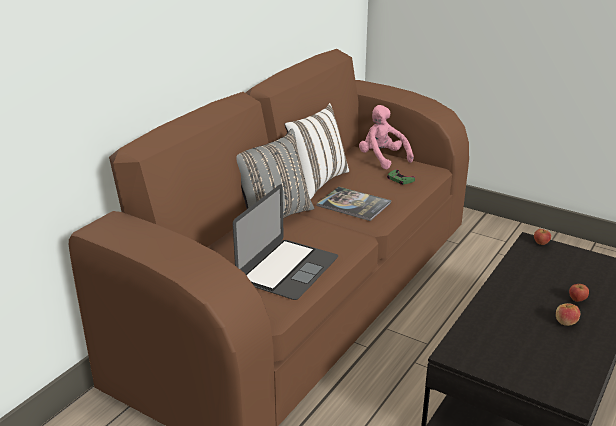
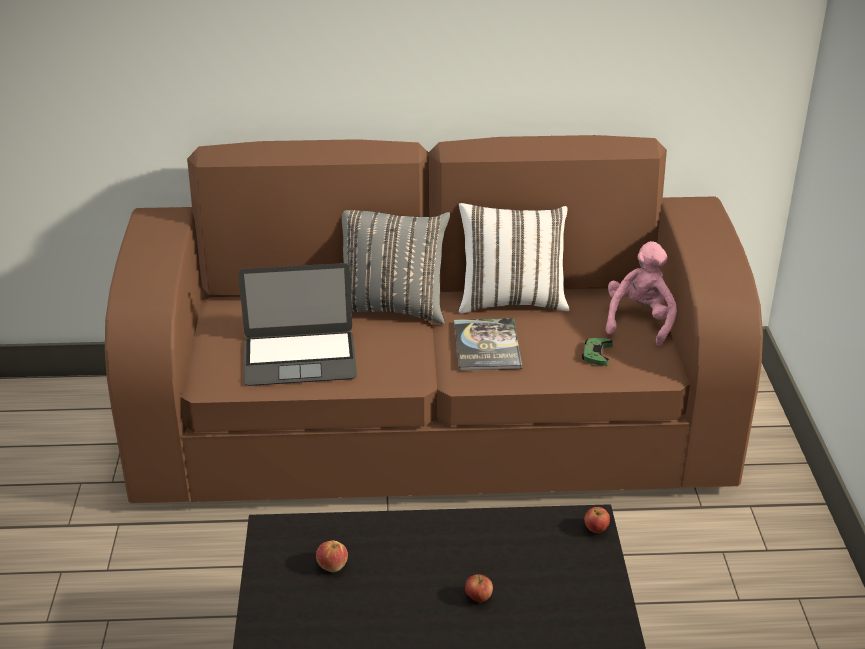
camera: 55 degrees right, 5 degrees up
apple [556,303,580,326] -> apple moved to [316,541,348,572]

